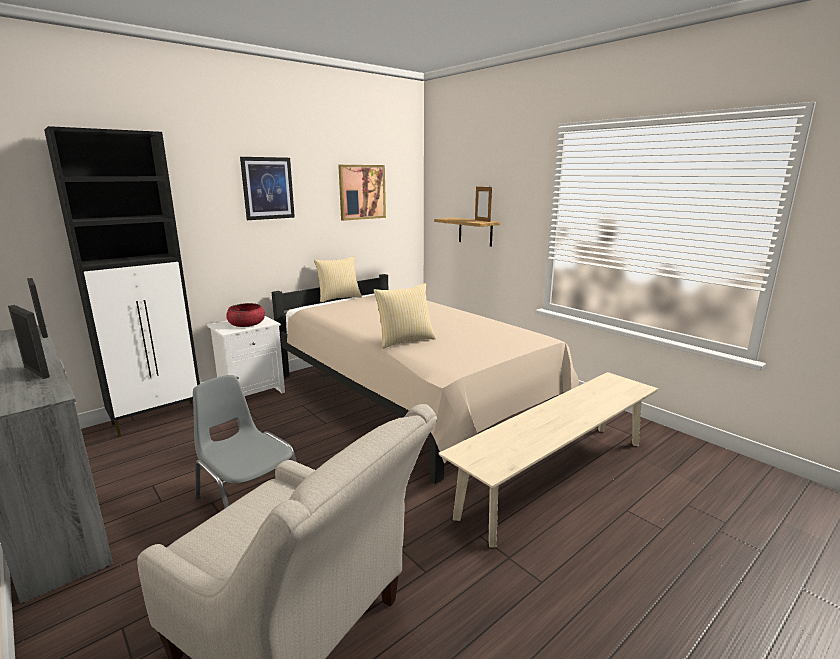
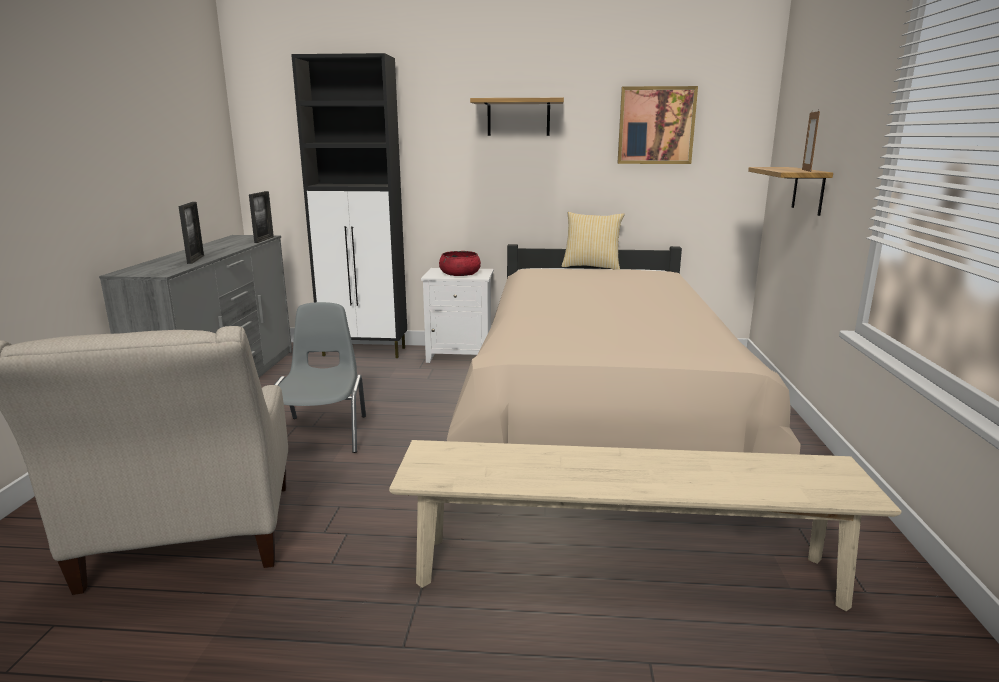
camera: 45 degrees right, 0 degrees up
picture [240,157,295,220] -> shelf [470,98,564,136]
pillow [373,283,436,349] -> none

